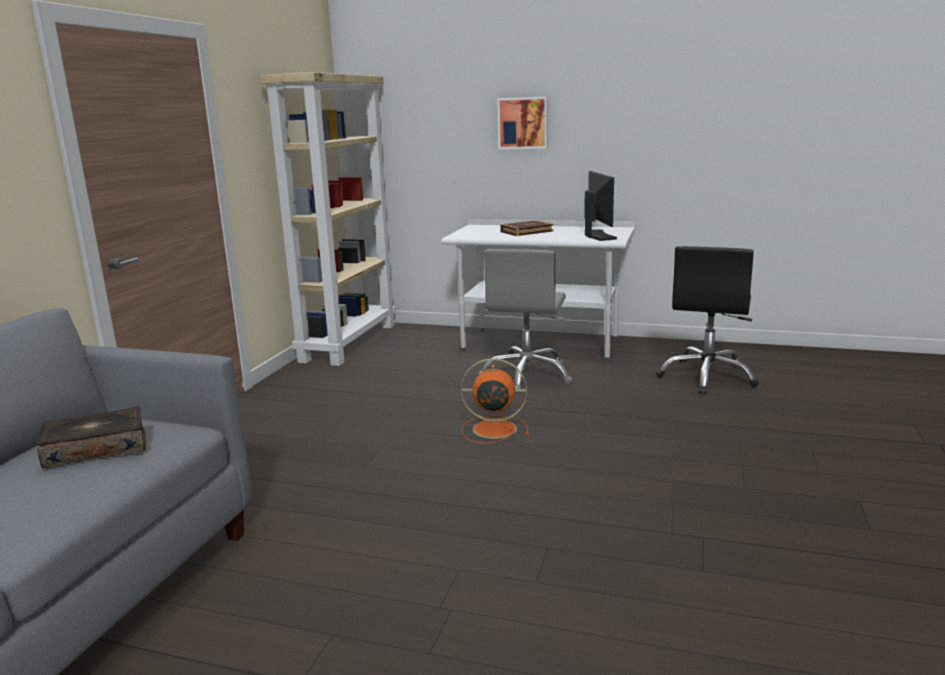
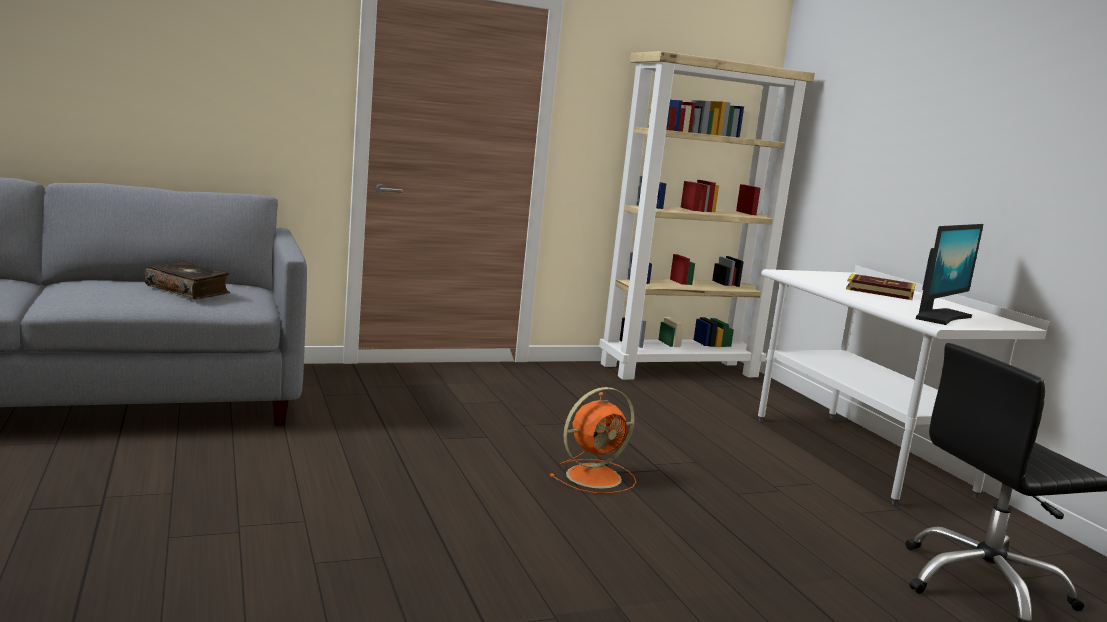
camera: 50 degrees right, 5 degrees down
orange fan [461,358,529,444] -> orange fan turned 90 degrees clockwise [549,387,636,494]
grey office chair [478,249,573,393] -> none
picture [497,96,548,149] -> none

